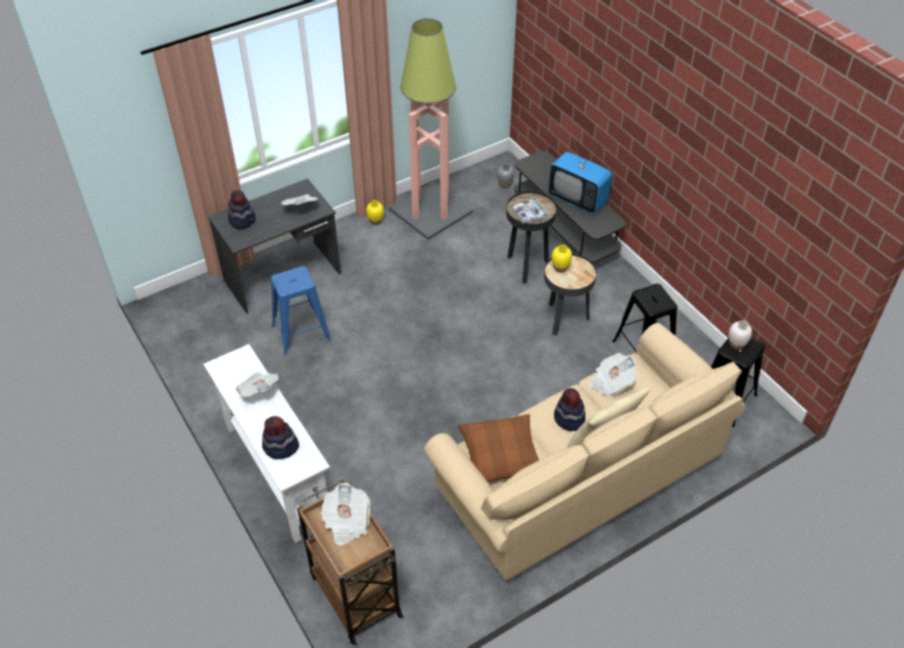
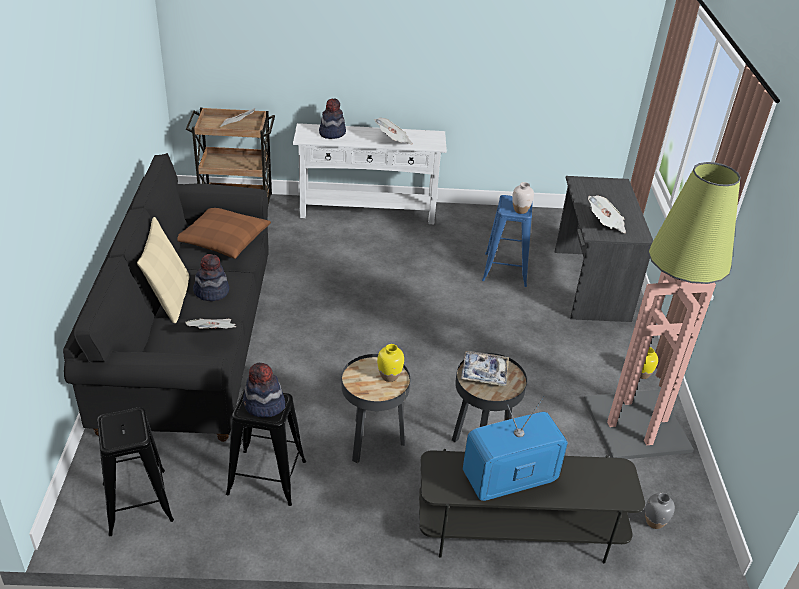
camera: 120 degrees right, 10 degrees down
hat [228,190,255,229] -> hat moved to [243,363,285,418]
beige sofa [424,323,745,580] -> black sofa [63,153,269,442]
white vase [729,320,752,350] -> white vase moved to [512,182,534,214]

